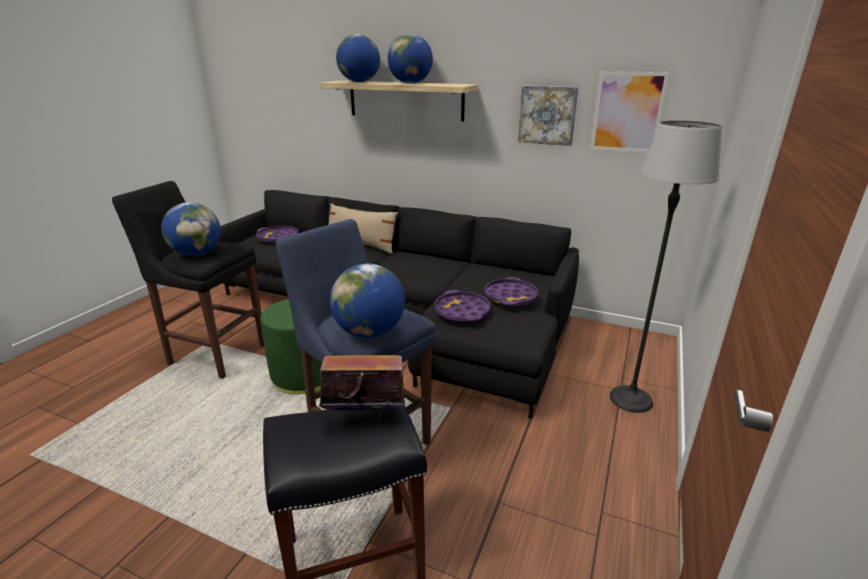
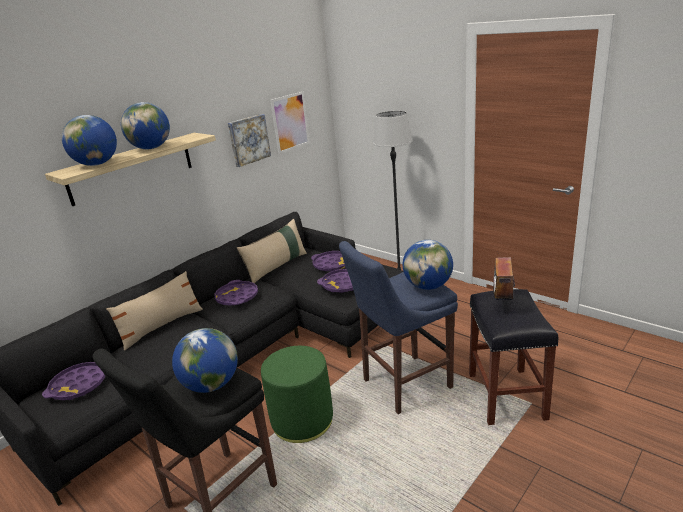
camera: 70 degrees left, 0 degrees up
none -> purple tray [215,280,258,306]
none -> beige pillow [237,219,307,283]

